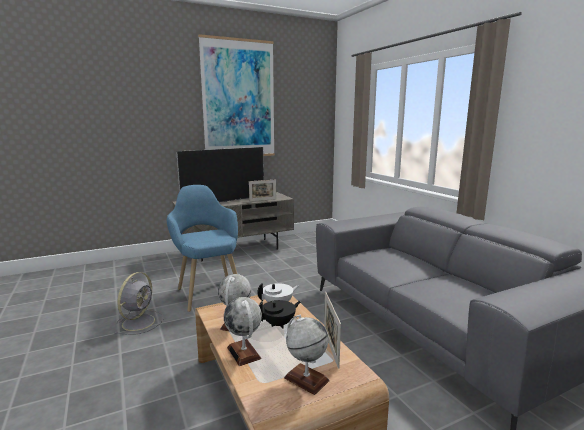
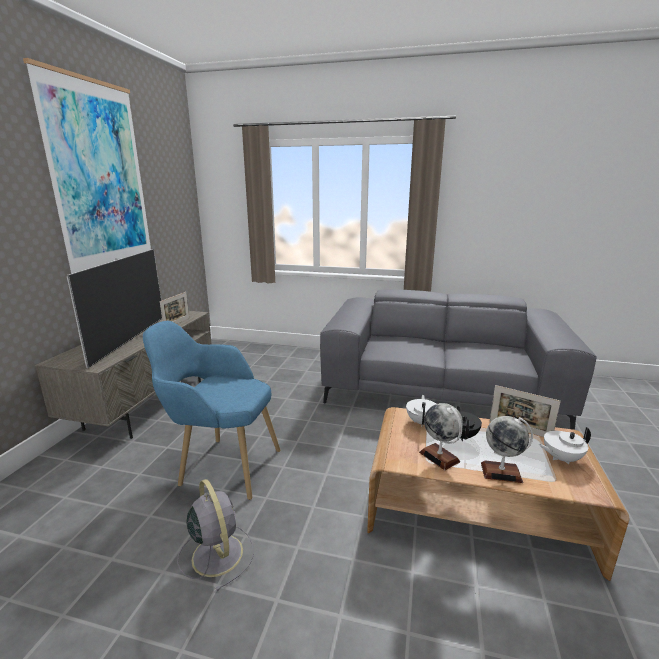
camera: 50 degrees left, 5 degrees up
globe [284,315,330,395] -> white teapot [538,427,591,464]

